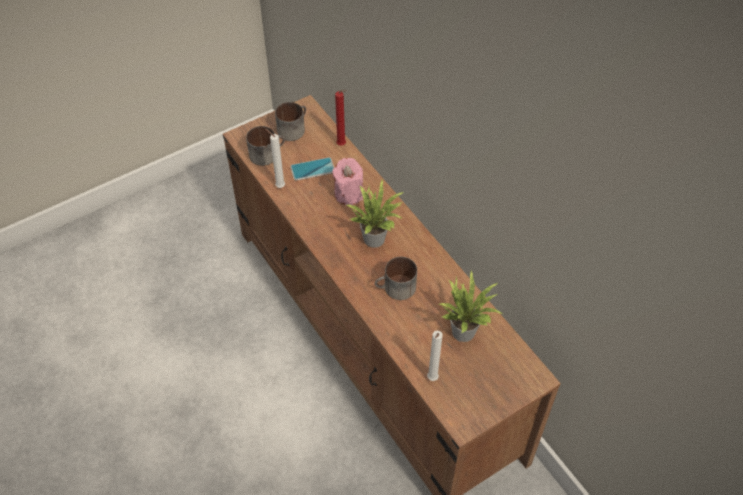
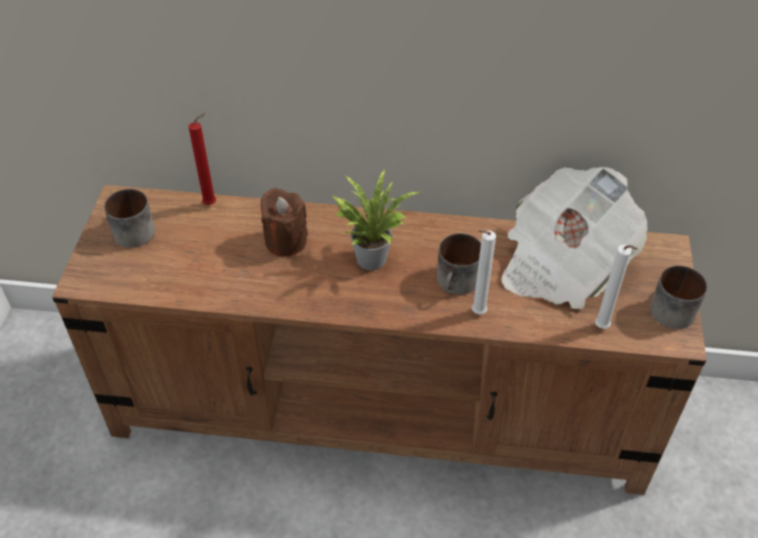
camera: 50 degrees left, 5 degrees down
mug [246,126,285,166] -> mug moved to [650,266,707,329]
white candle [266,129,285,188] -> white candle moved to [472,230,496,314]
phone [290,157,334,181] -> none
pink candle [332,158,363,205] -> brown candle [261,188,308,256]
potted plant [439,270,503,342] -> newspaper [501,167,647,309]

